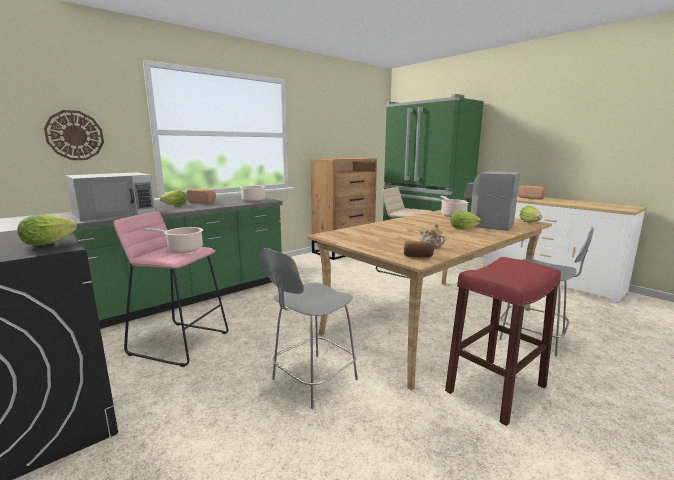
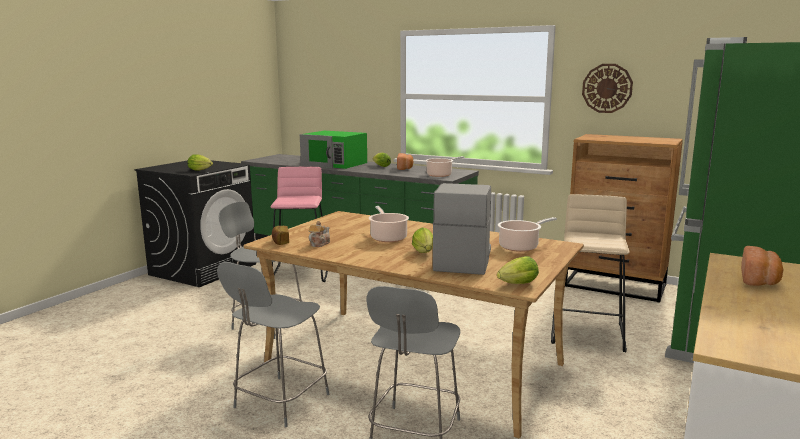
camera: 70 degrees right, 0 degrees up
wall clock [44,110,104,160] -> wall clock moved to [582,64,633,113]
white microwave [65,172,156,221] -> green microwave [300,131,367,169]
cooking pot [143,227,203,253] -> cooking pot moved to [369,206,409,242]
red stool [445,257,561,426] -> grey chair [217,262,329,427]

